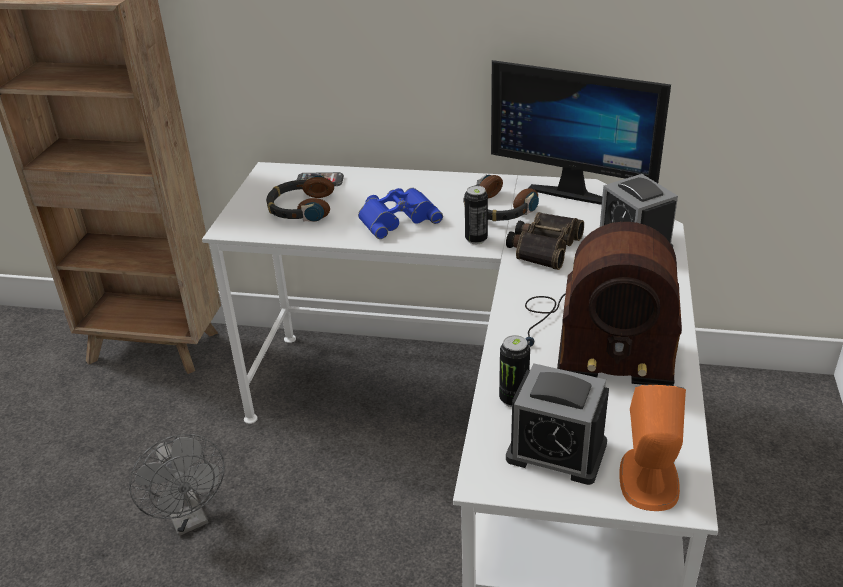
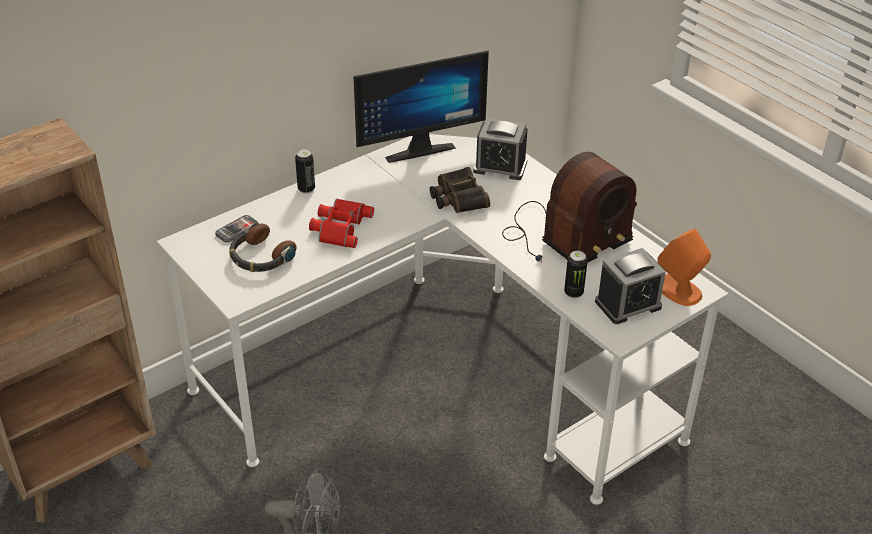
camera: 50 degrees left, 5 degrees up
blue binoculars [358,188,443,239] -> red binoculars [309,199,374,248]
headphones [463,174,539,221] -> none
can [465,186,488,244] -> can moved to [295,149,315,194]

